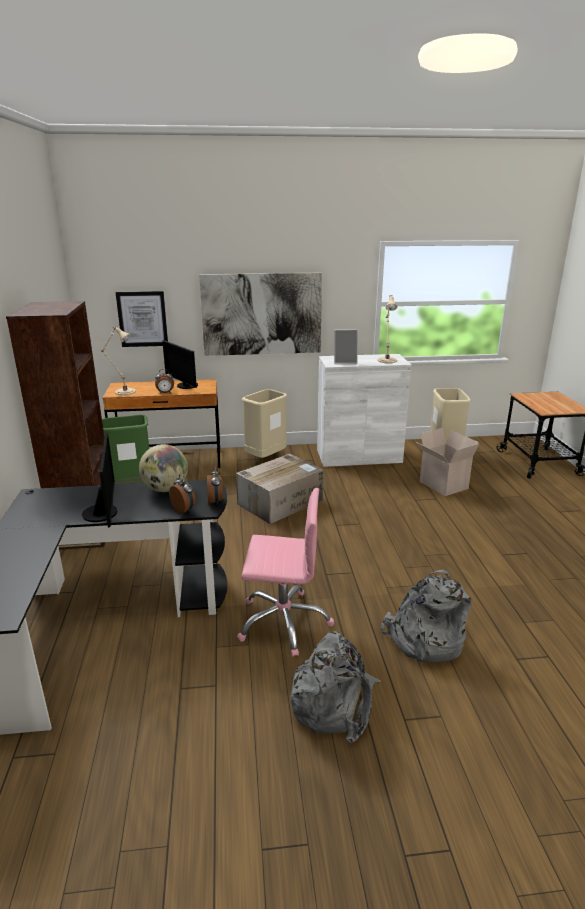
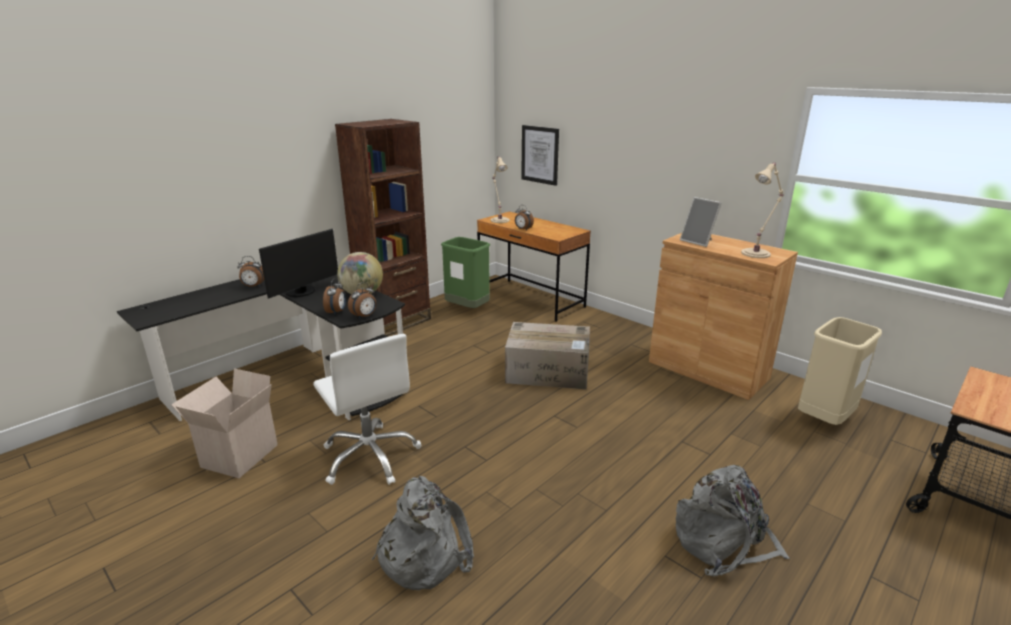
camera: 50 degrees right, 0 degrees up
monitor [162,340,198,389] -> none
picture [199,273,322,356] -> none
pink office chair [237,488,334,657] -> white office chair [313,334,422,485]
beige trash can [242,389,287,458] -> none
grey backpack [290,631,381,743] -> grey backpack moved to [676,465,790,576]
white cabinet [317,354,411,467] -> brown cabinet [649,233,798,400]
cardboard box [416,428,479,496] -> cardboard box moved to [171,369,277,478]
none -> alarm clock [237,256,264,287]

